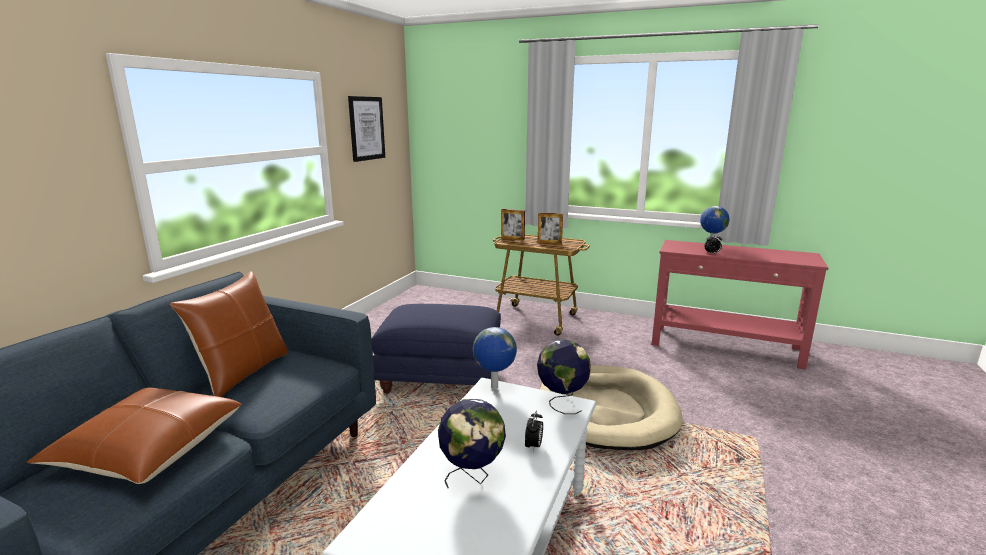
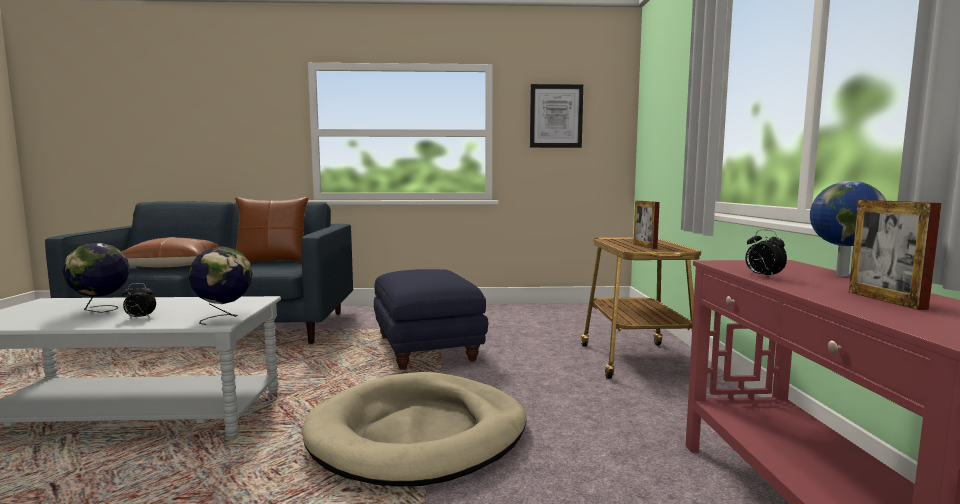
camera: 65 degrees right, 10 degrees down
globe [473,327,517,389] -> none
picture frame [501,209,525,241] -> picture frame moved to [849,200,942,310]

